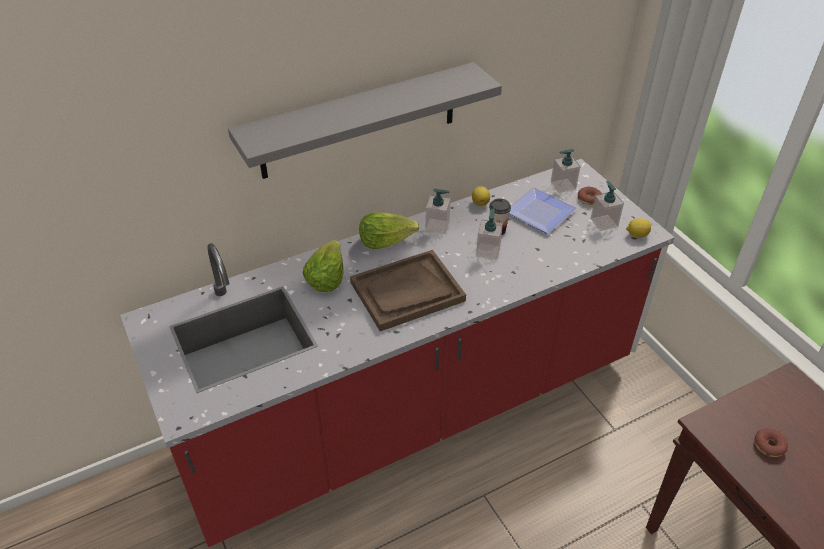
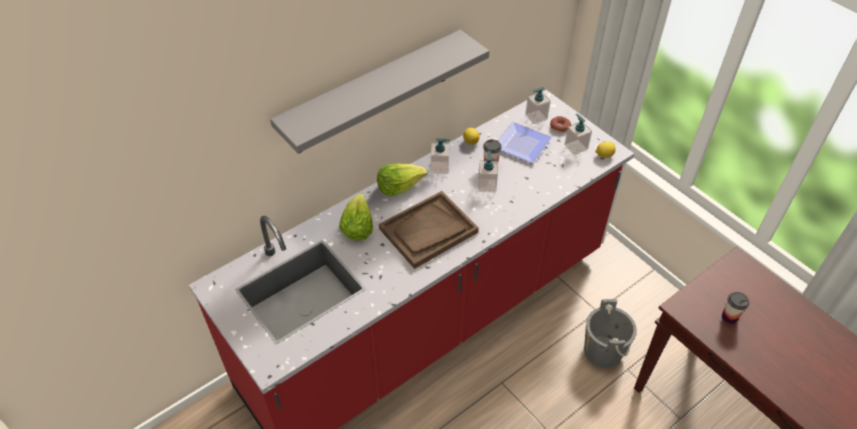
camera: 10 degrees left, 5 degrees up
donut [754,429,788,457] -> cup [722,292,750,324]
none -> grey bucket [584,299,637,368]

